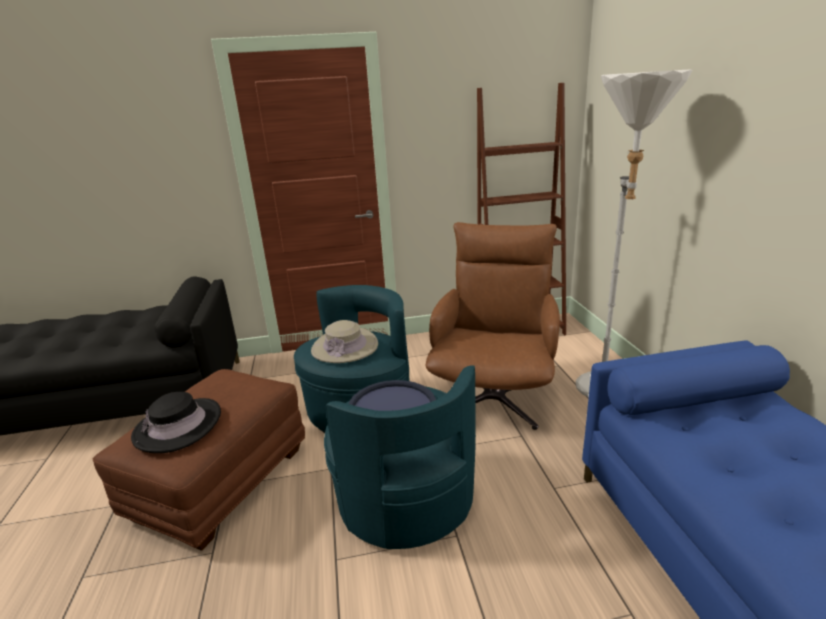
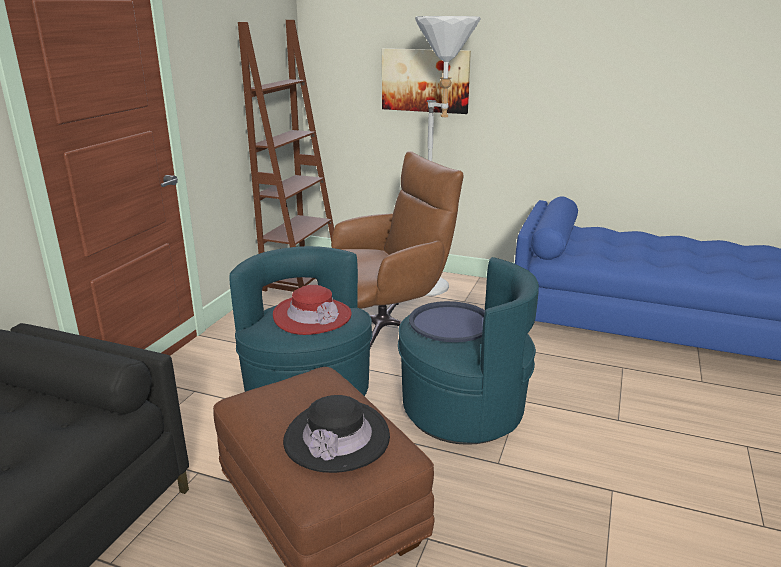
camera: 60 degrees left, 0 degrees up
beige hat [311,320,378,363] -> red hat [273,285,351,335]
brown armchair [426,222,560,430] -> brown armchair turned 105 degrees clockwise [316,151,464,348]
none -> picture [382,48,471,114]

